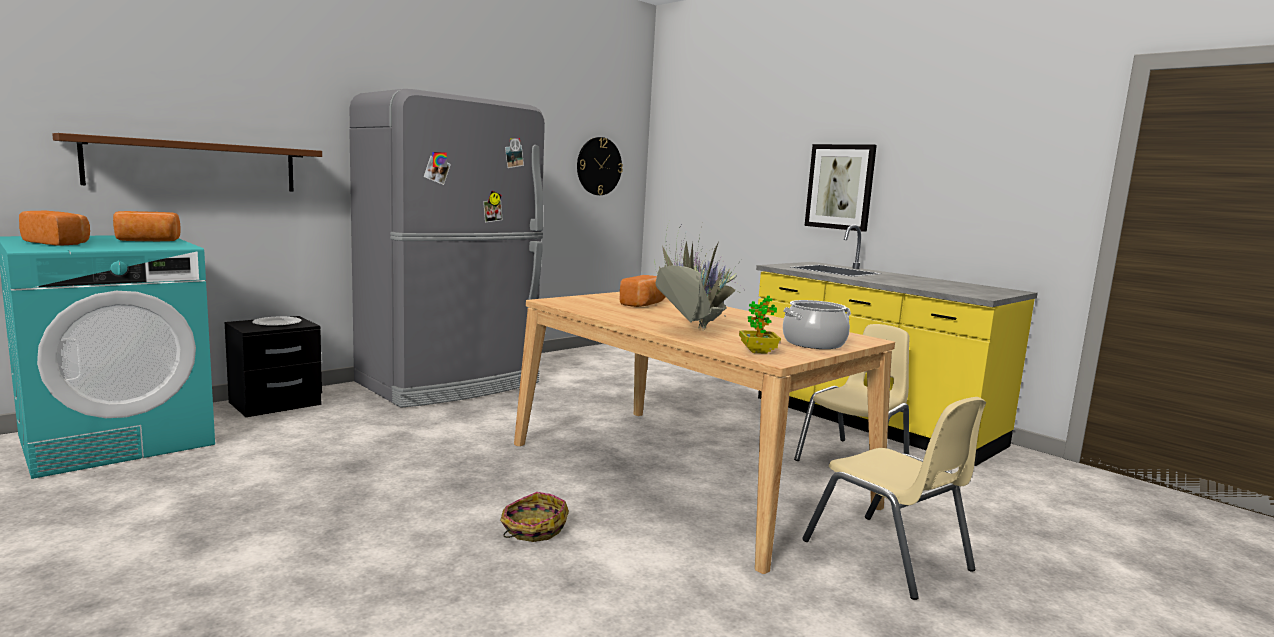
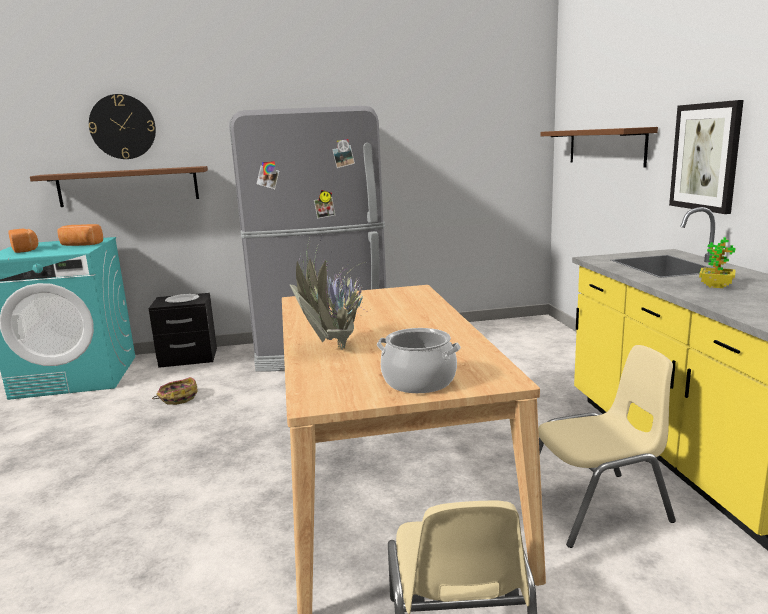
camera: 35 degrees right, 5 degrees up
basket [500,492,569,542] -> basket moved to [152,377,198,405]
wall clock [577,137,623,195] -> wall clock moved to [89,94,156,159]
bread [620,275,665,307] -> none
potted plant [739,295,781,354] -> potted plant moved to [699,237,736,288]
none -> brown shelf [540,127,658,167]

